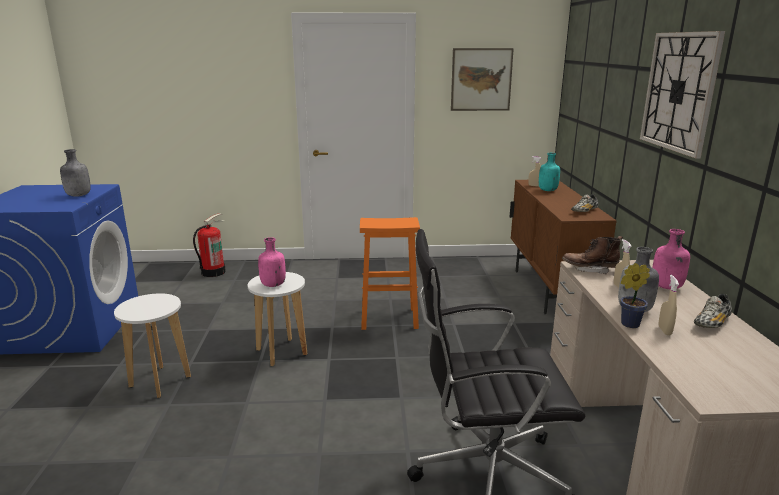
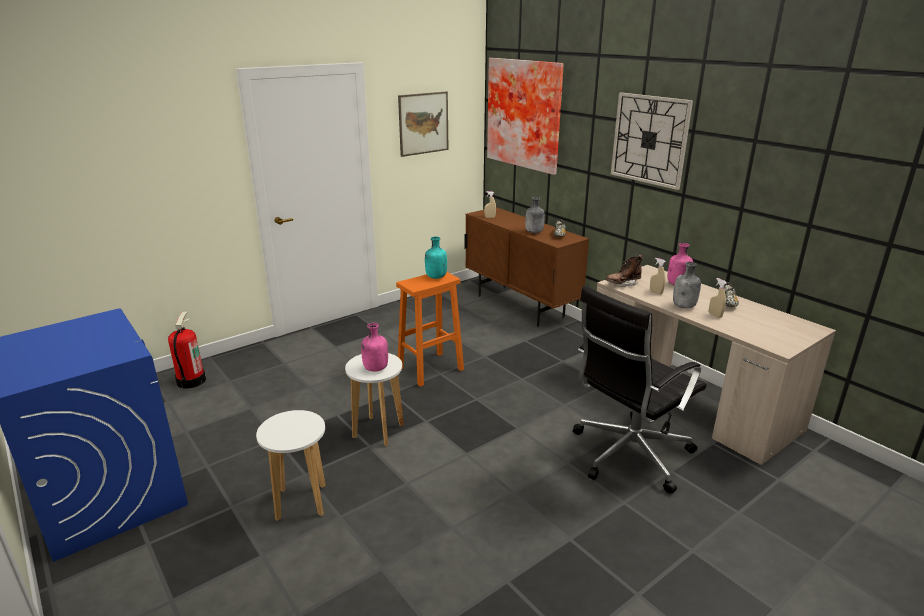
camera: 35 degrees left, 5 degrees up
grey bottle [60,149,91,197] -> grey bottle moved to [525,197,545,233]
turquoise bottle [539,153,560,191] -> turquoise bottle moved to [425,237,447,279]
potted plant [620,263,650,328] -> none
none -> picture [487,58,564,175]

